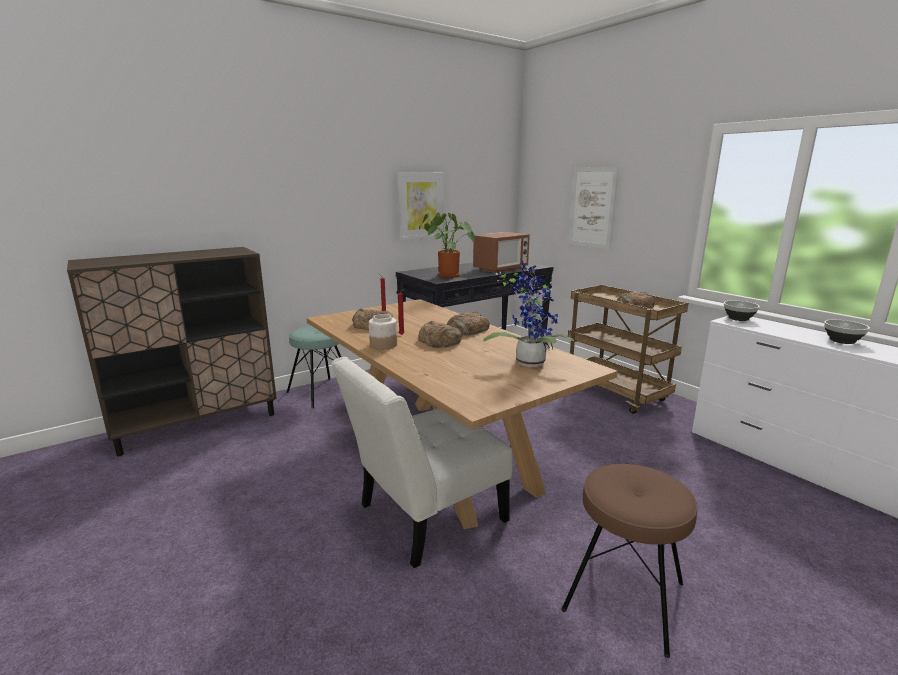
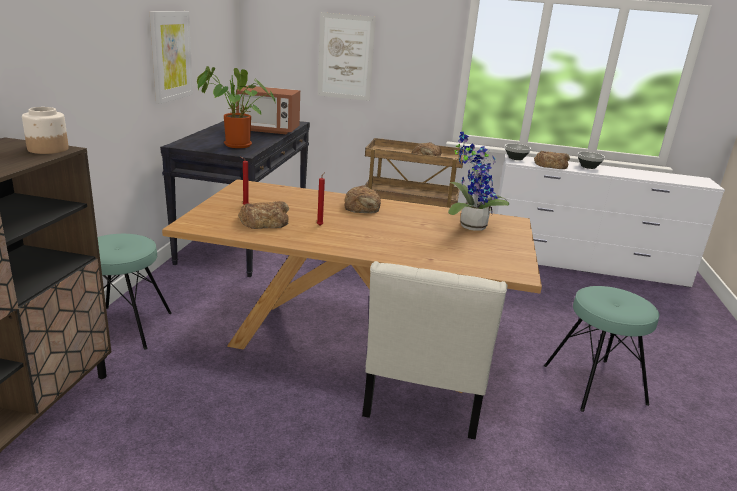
camera: 45 degrees left, 5 degrees up
jar [369,314,397,350] -> jar moved to [22,107,69,154]
bread [419,321,462,348] -> bread moved to [534,151,570,169]
microwave [473,232,530,273] -> microwave turned 90 degrees clockwise [236,85,300,134]
brown stool [561,464,698,658] -> turquoise stool [544,286,659,412]

